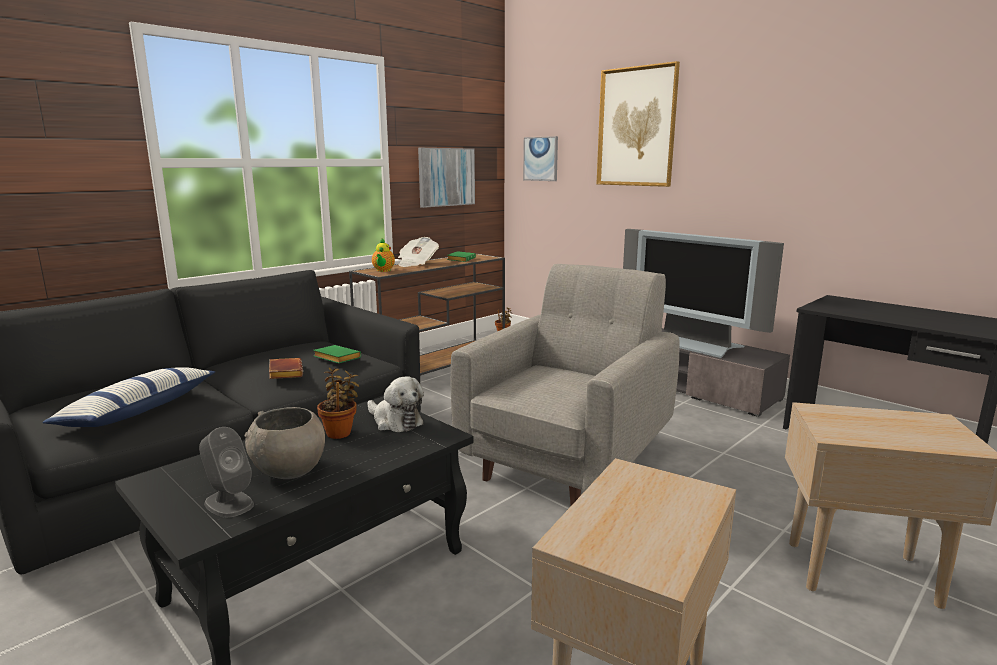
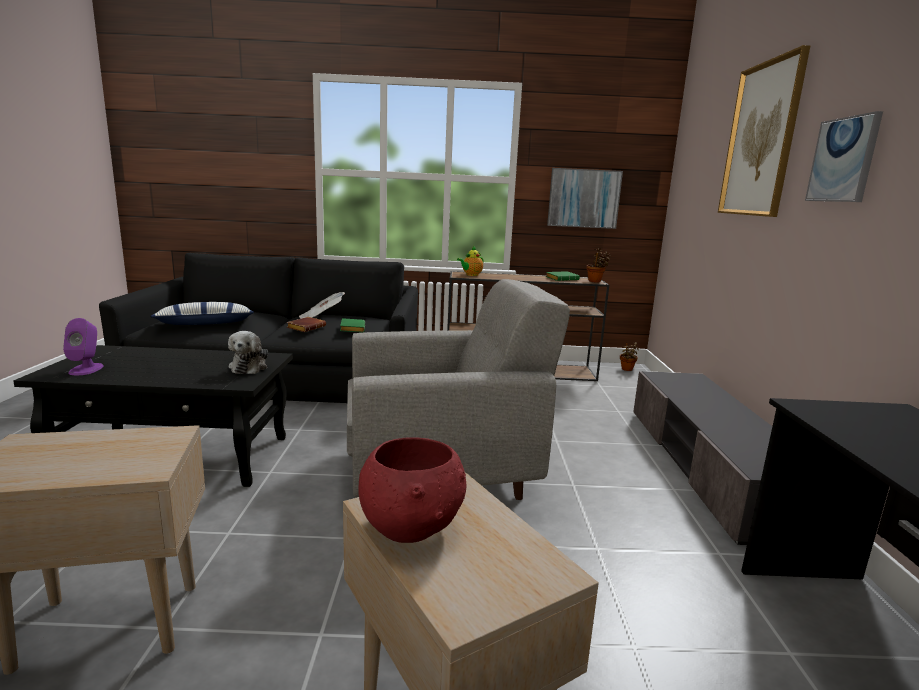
camera: 45 degrees right, 0 degrees up
grey speaker [199,427,254,517] -> purple speaker [63,318,103,375]
grey bowl [245,407,325,479] -> none
potted plant [317,367,359,439] -> potted plant moved to [586,248,610,282]
newspaper [398,237,439,267] -> newspaper moved to [299,292,345,318]
picture [523,136,558,181] -> picture moved to [805,111,883,202]
television [623,229,784,358] -> none
none -> red bowl [358,437,466,543]

